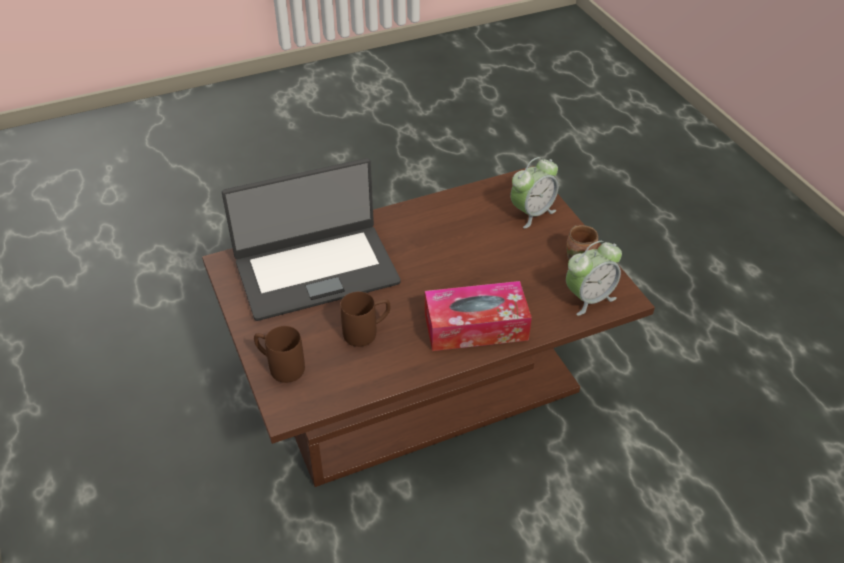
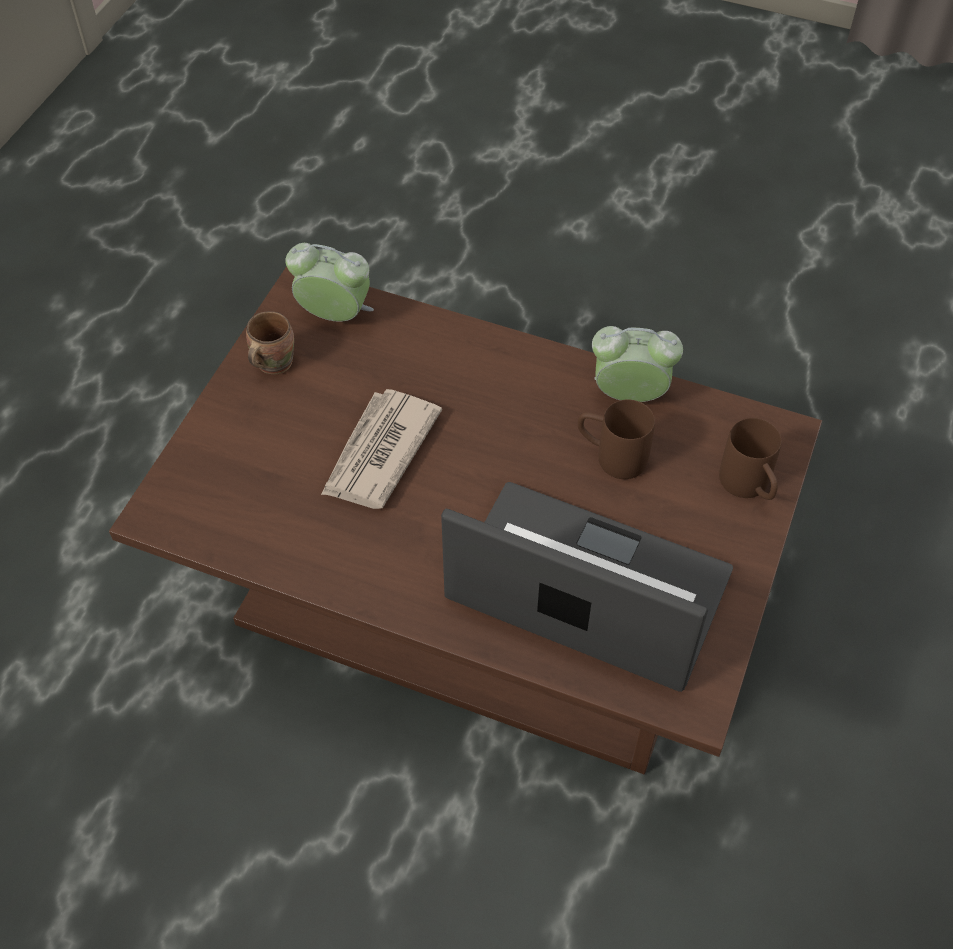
camera: 135 degrees left, 10 degrees up
tissue box [425,281,532,351] -> none
alarm clock [510,157,558,229] -> alarm clock moved to [592,326,683,402]
none -> newspaper [321,389,442,509]

